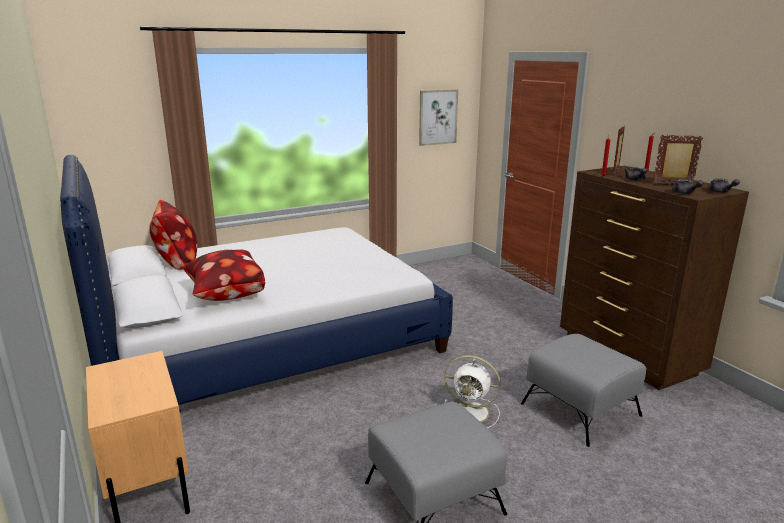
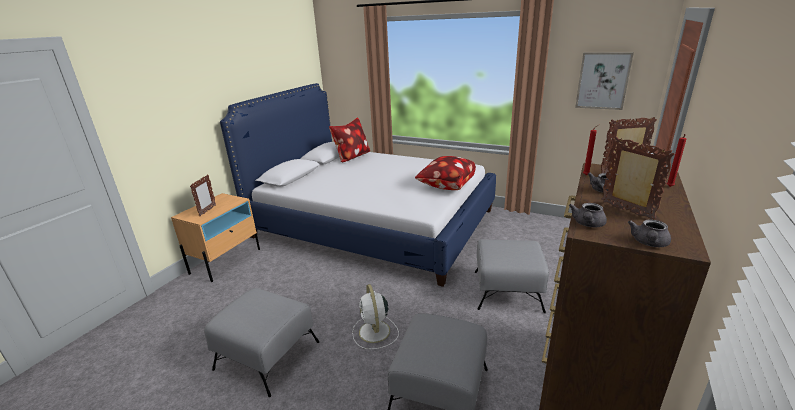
camera: 55 degrees right, 5 degrees up
pillow [183,249,265,301] -> pillow moved to [415,156,476,190]
none -> picture frame [190,174,216,217]
none -> grey ottoman [475,239,549,313]

